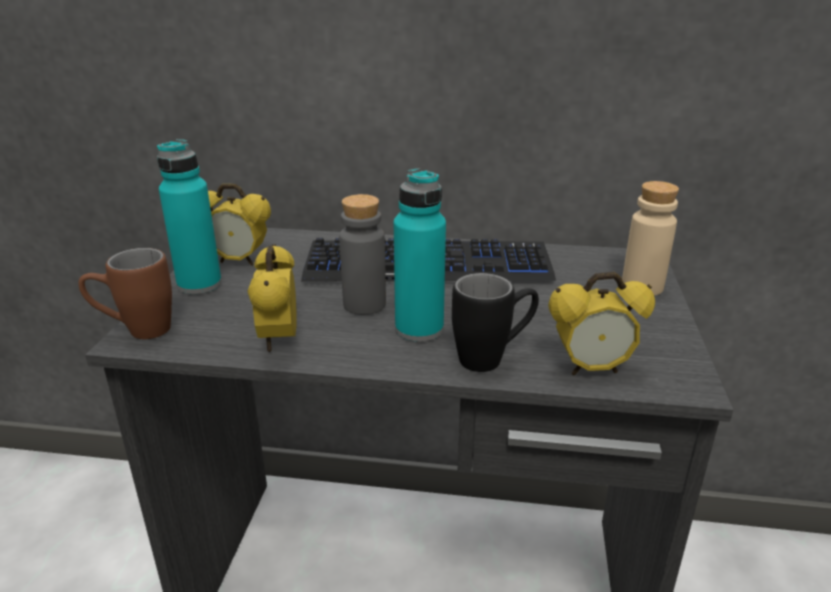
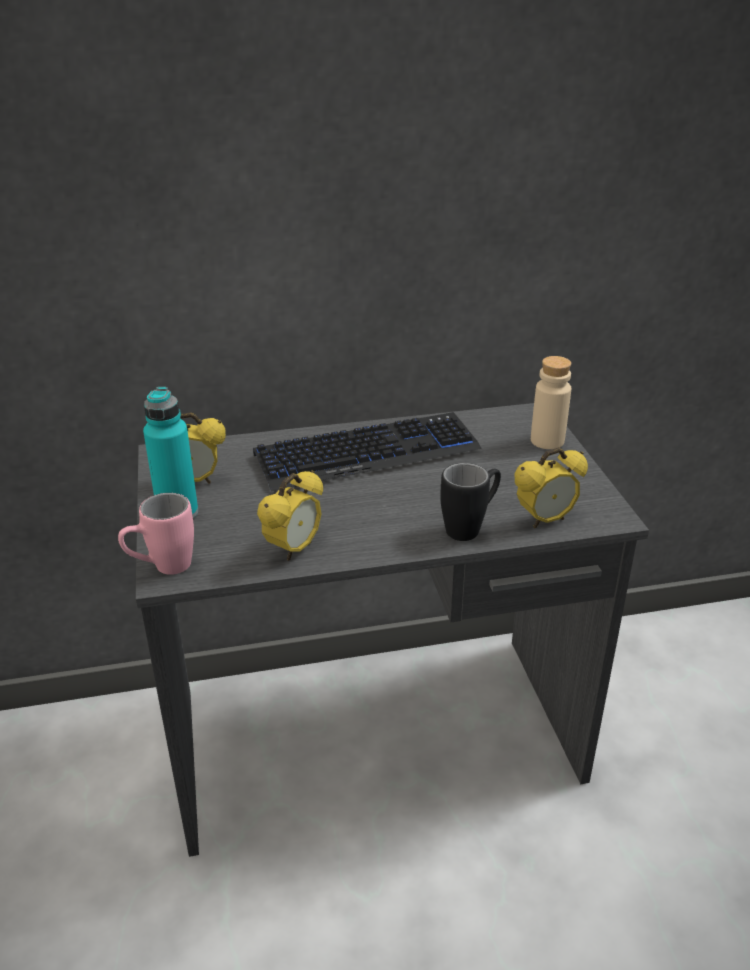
camera: 20 degrees left, 5 degrees up
brown mug [79,248,172,339] -> pink mug [118,493,194,575]
alarm clock [247,244,296,352] -> alarm clock turned 120 degrees counterclockwise [257,470,323,561]
grey bottle [339,194,386,315] -> none
turquoise bottle [394,168,446,342] -> none

